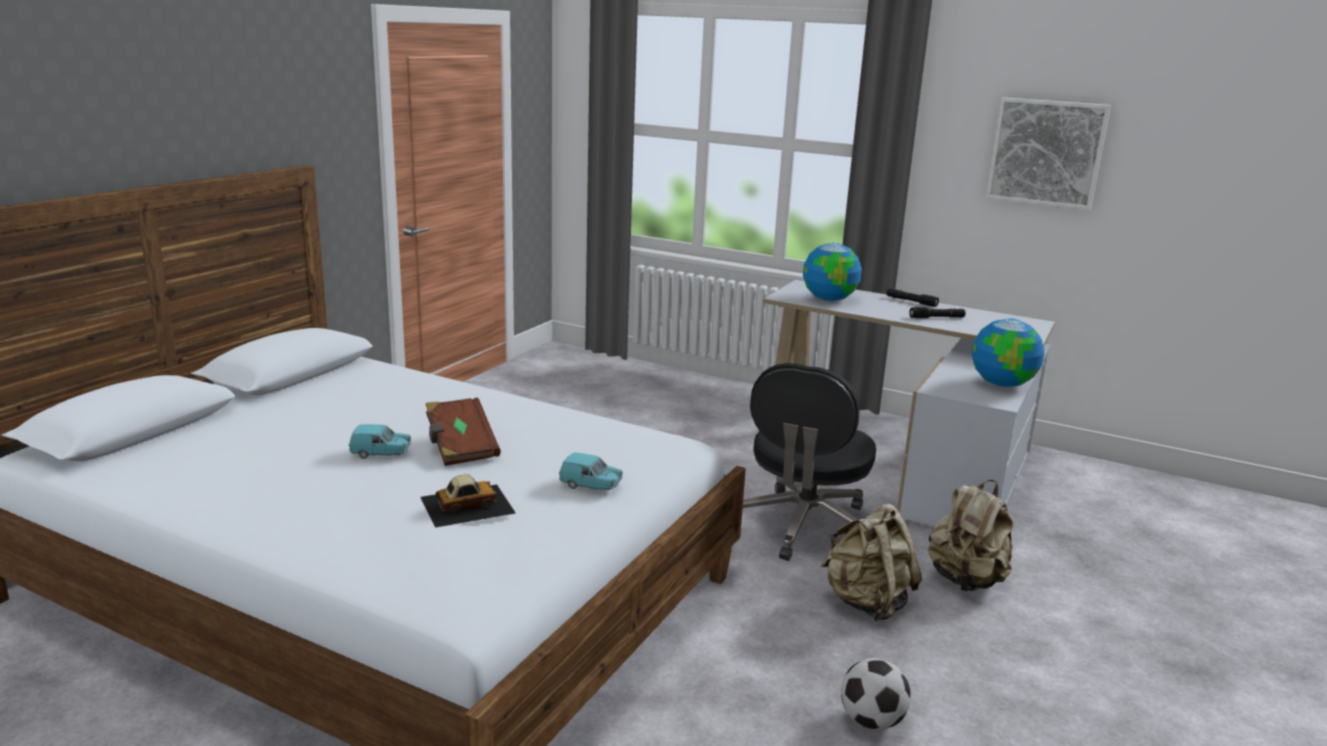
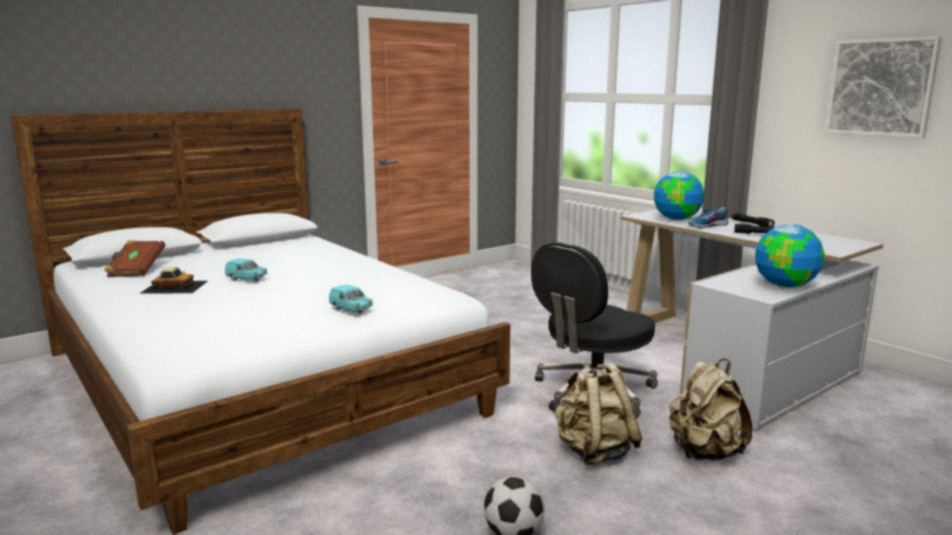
camera: 25 degrees right, 5 degrees down
toy car [420,474,515,528] -> toy car moved to [139,267,208,294]
brown book [426,398,501,466] -> brown book moved to [104,240,165,277]
none -> shoe [688,207,729,228]

